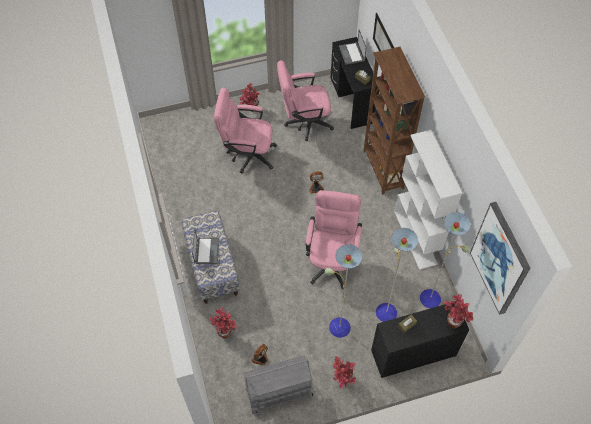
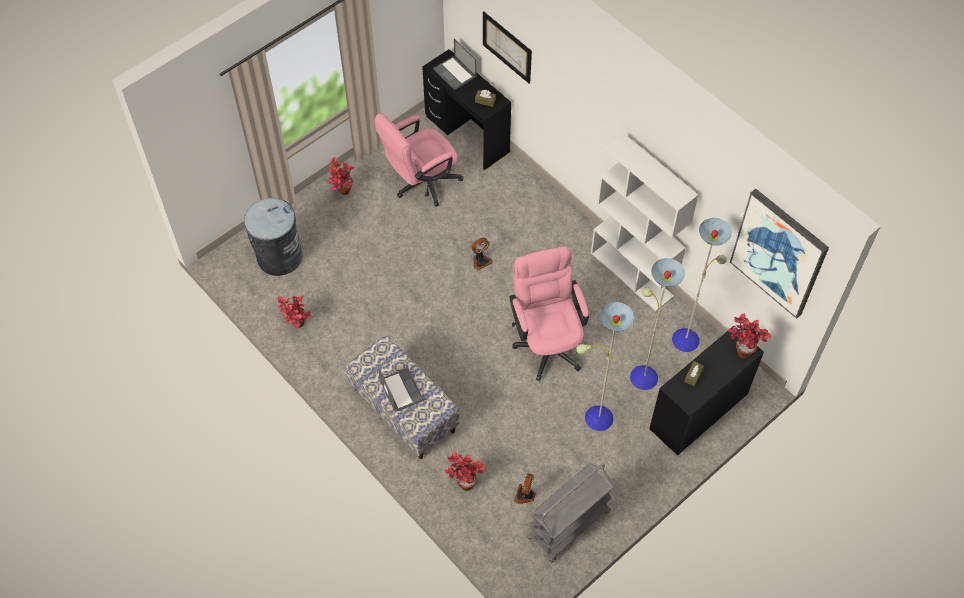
camera: 25 degrees left, 0 degrees up
pink office chair [214,88,277,174] -> none
potted plant [333,356,356,388] -> potted plant moved to [278,296,311,328]
brown bookcase [363,47,426,195] -> none
none -> grey trash can [244,198,303,276]

